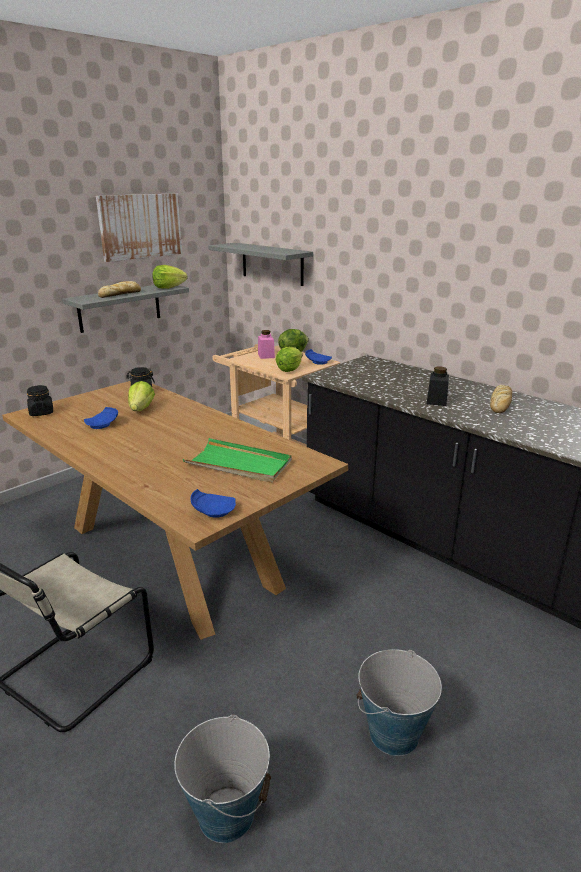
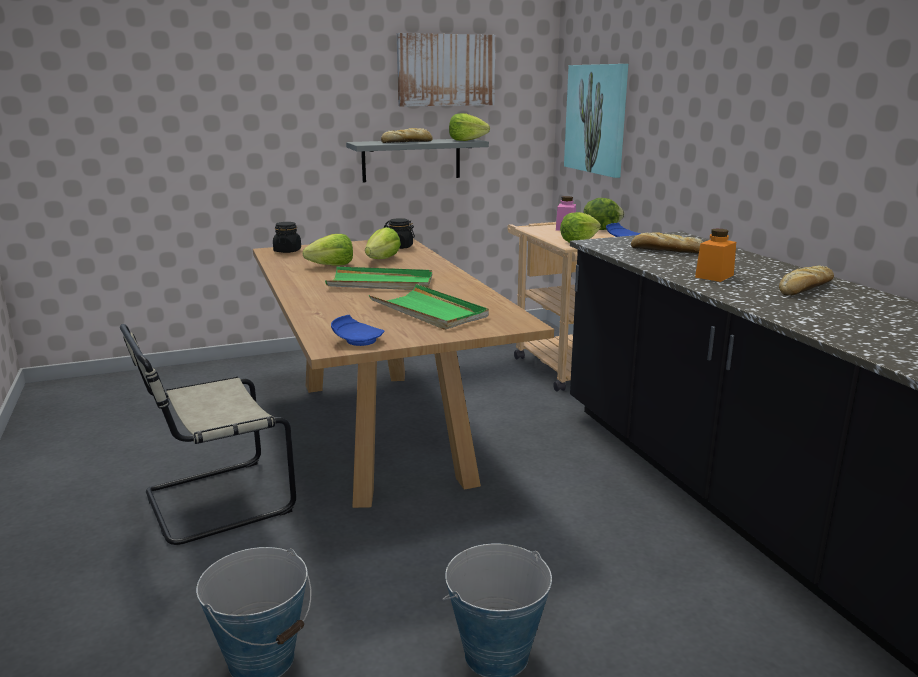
camera: 25 degrees right, 5 degrees down
blue plate [84,407,118,429] -> lettuce [302,234,353,266]
grey shelf [208,243,313,286] -> picture [564,64,628,178]
black jar [427,366,449,406] -> orange jar [695,229,736,282]
none -> green tray [325,267,432,290]
none -> bread [631,232,703,254]

